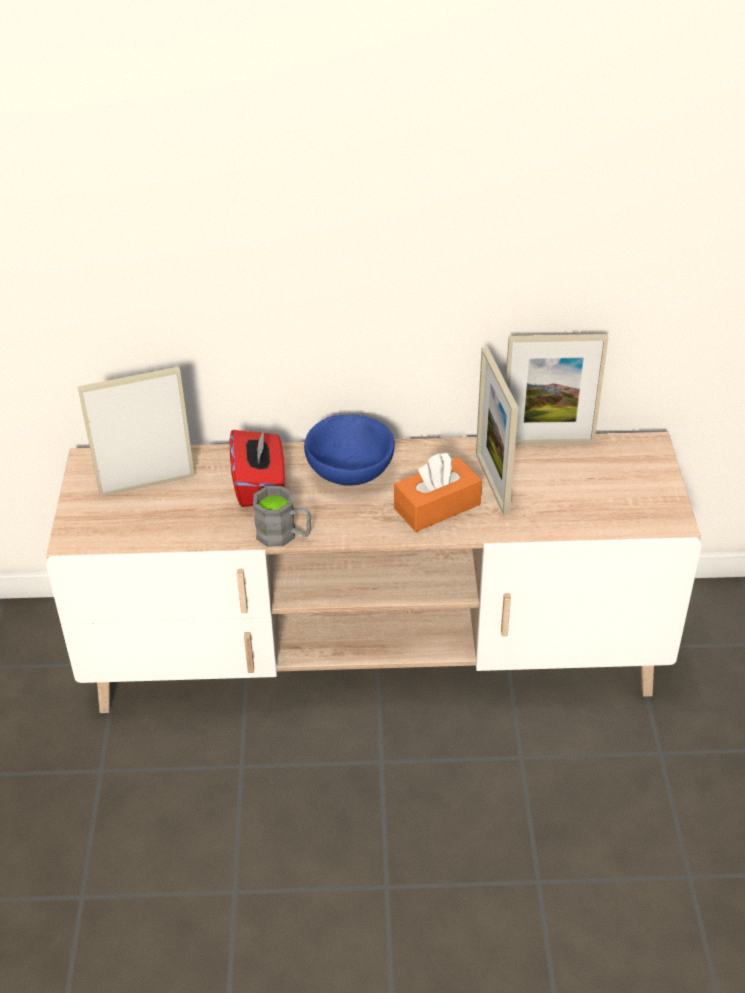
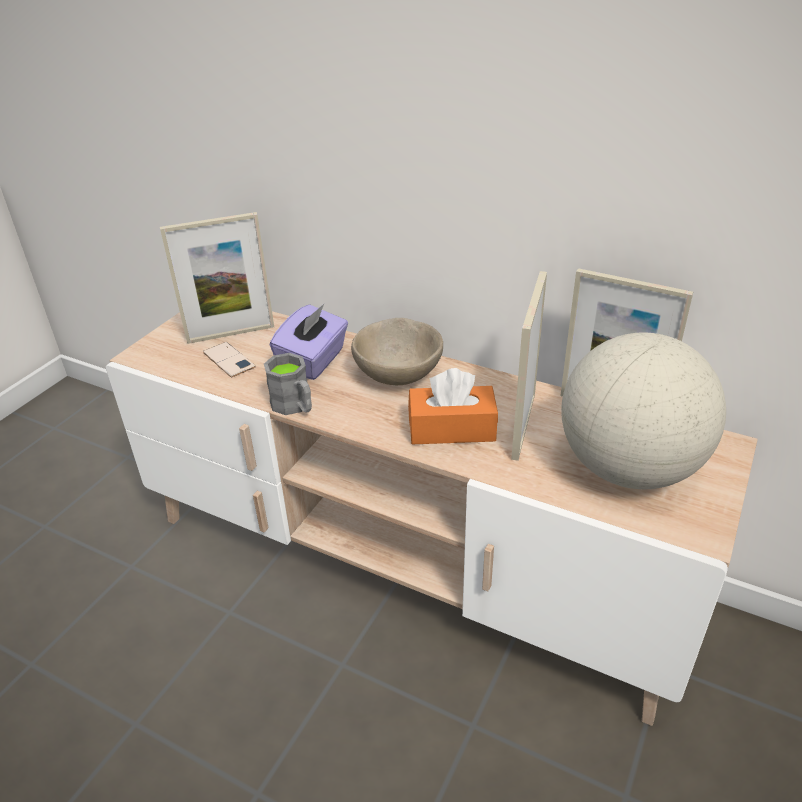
camera: 30 degrees right, 5 degrees down
picture frame [77,367,195,497] -> picture frame turned 150 degrees clockwise [160,212,274,344]
red tissue box [230,428,285,507] -> purple tissue box [270,304,348,380]
blue bowl [304,415,395,486] -> beige bowl [351,318,443,385]
none -> phone [203,342,256,377]
none -> globe [561,333,726,489]

